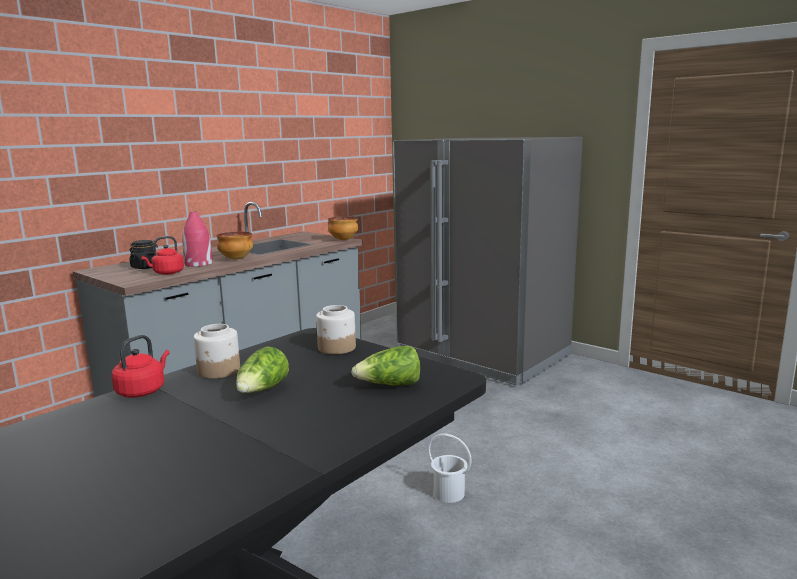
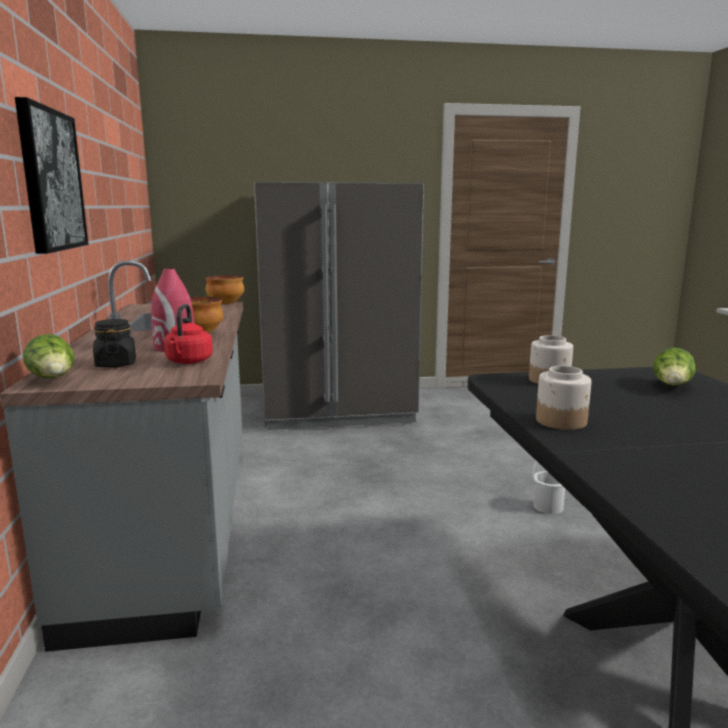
camera: 50 degrees left, 0 degrees up
red kettle [111,335,170,398] -> none
lettuce [236,346,289,393] -> lettuce moved to [23,334,74,378]
none -> picture [15,97,89,254]

